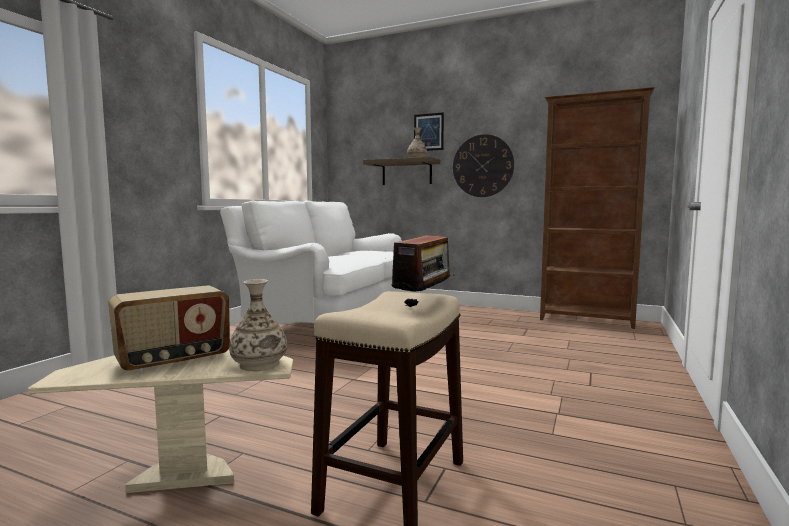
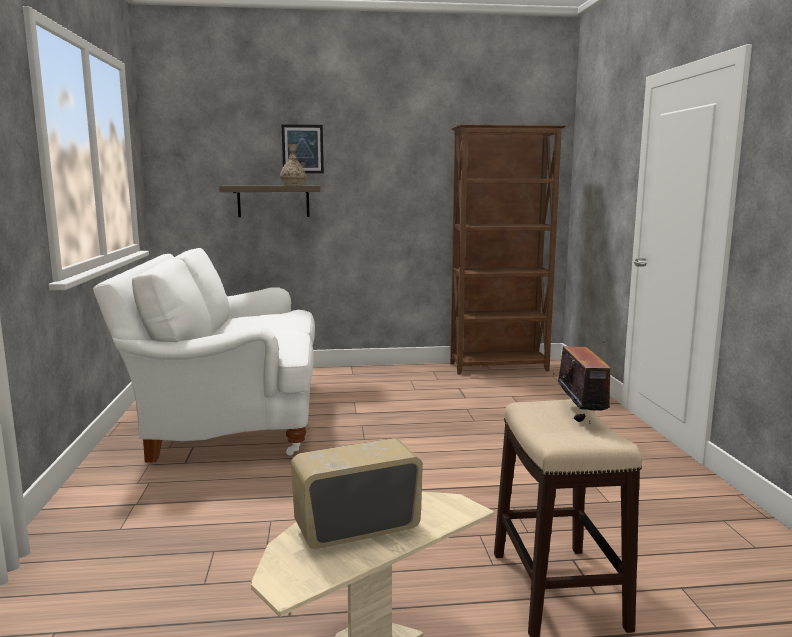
camera: 30 degrees left, 5 degrees up
radio [108,285,230,373] -> radio turned 135 degrees counterclockwise [291,438,423,549]
vase [229,279,287,371] -> none
wall clock [453,134,514,197] -> none

